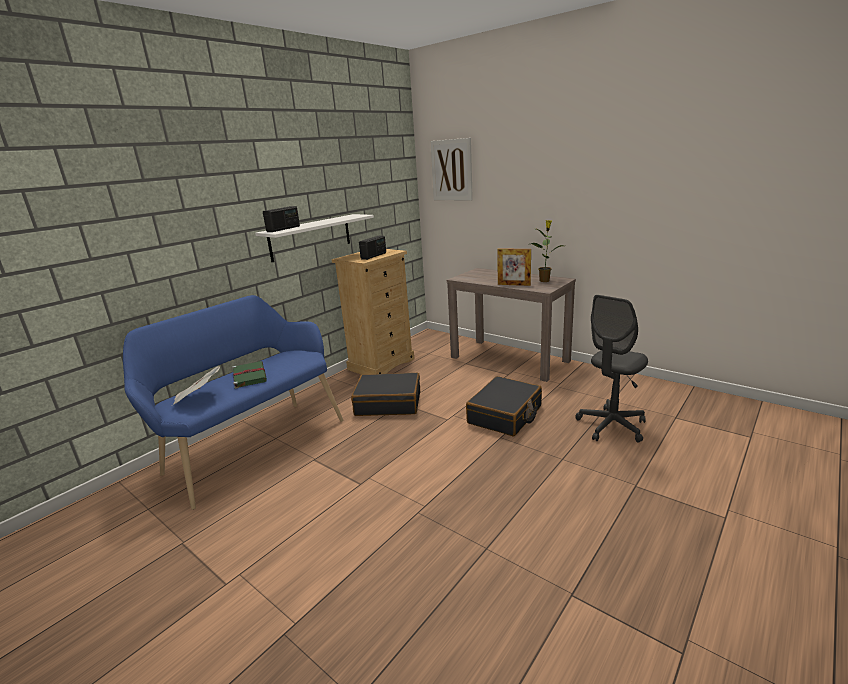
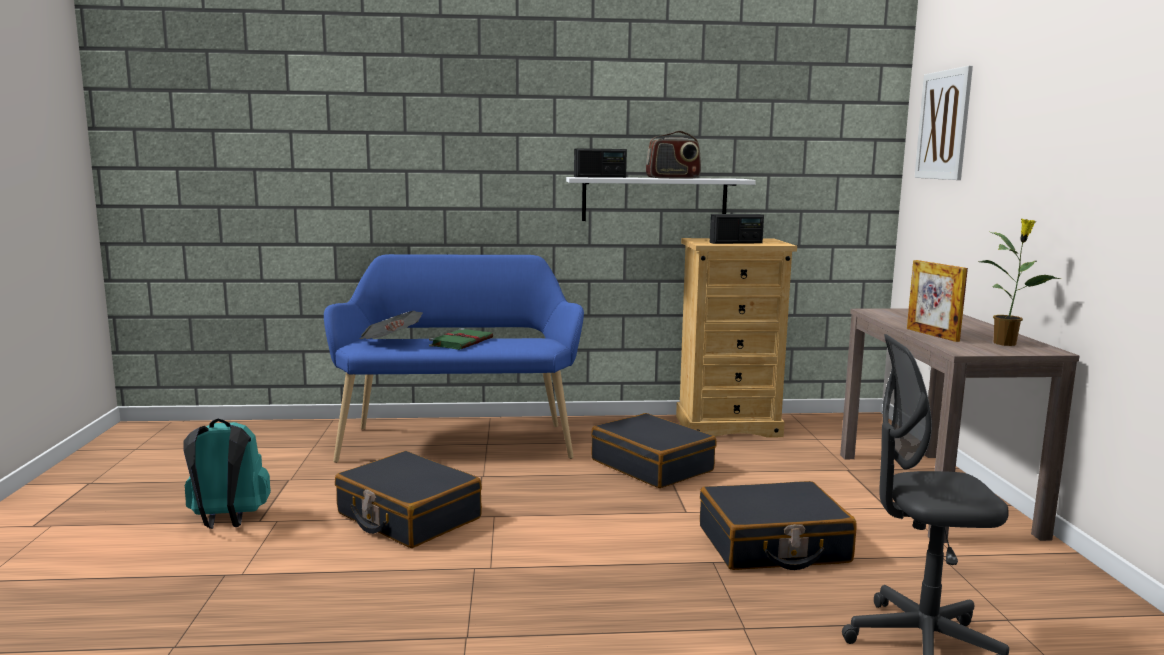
camera: 45 degrees right, 10 degrees down
none -> turquoise backpack [183,419,271,529]
none -> black suitcase [335,451,482,548]
none -> radio [646,130,701,179]

